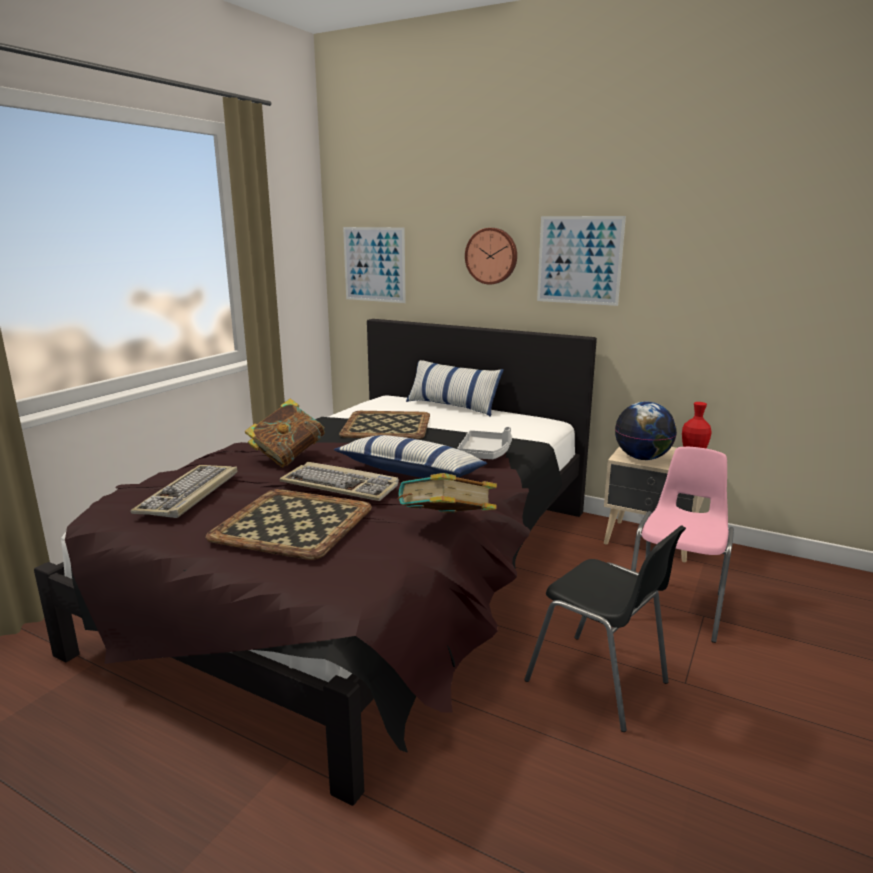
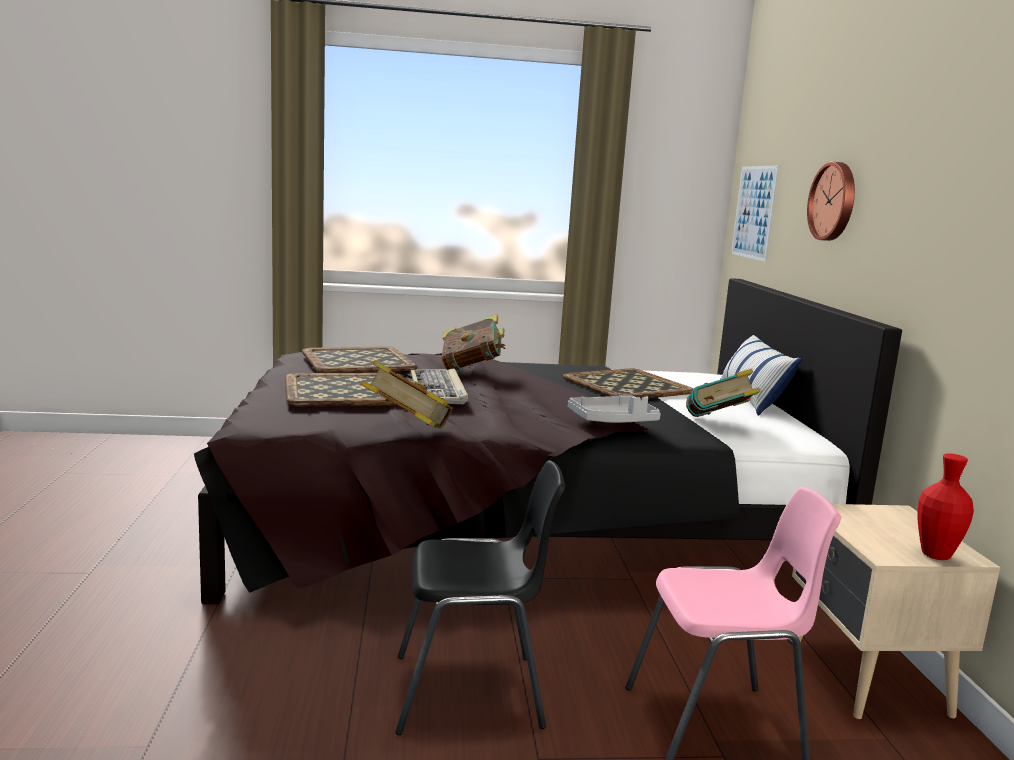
camera: 55 degrees right, 5 degrees down
keyboard [130,465,238,518] -> tray [302,346,417,373]
pillow [334,435,487,478] -> none
black chair [525,525,686,732] -> black chair turned 105 degrees counterclockwise [395,460,565,735]
picture [537,216,626,306] -> none
globe [615,401,677,460] -> none
none -> book [686,368,760,417]

